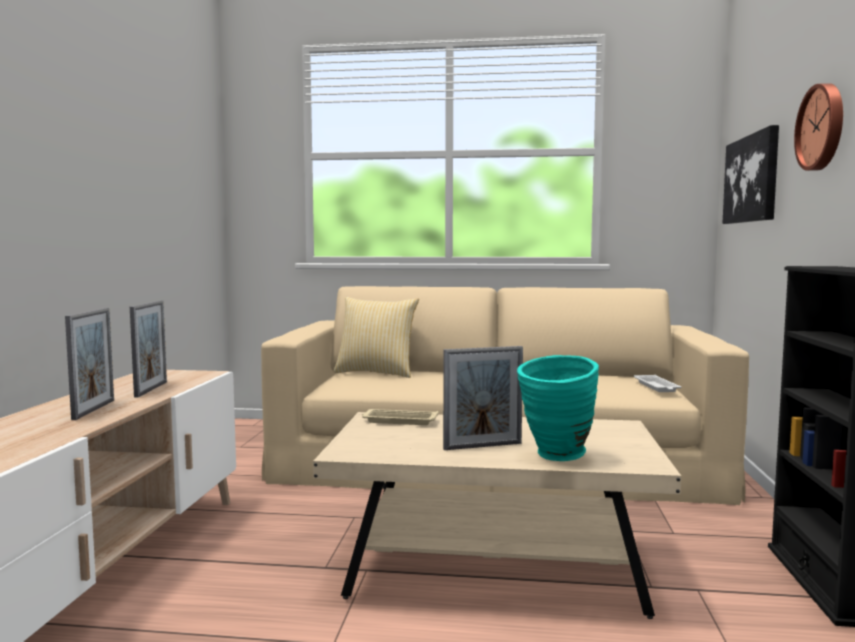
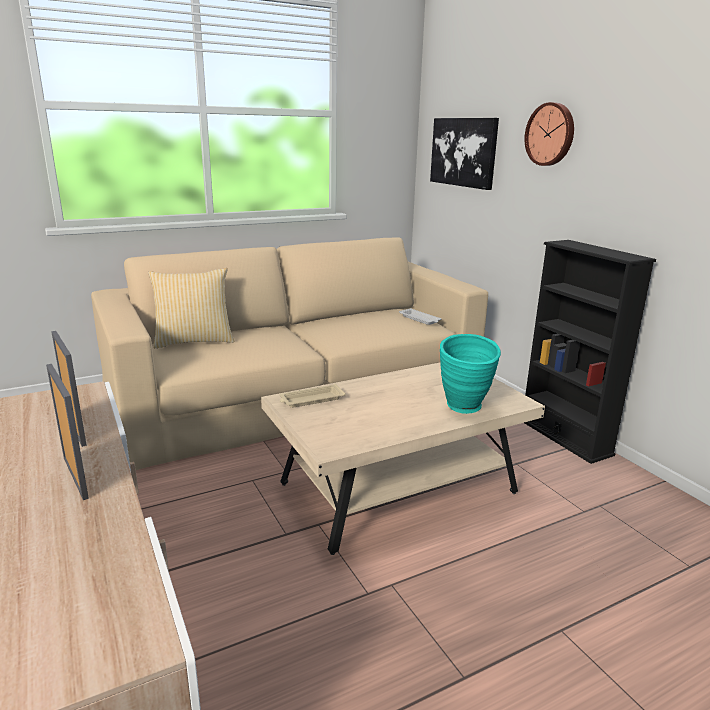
camera: 35 degrees left, 15 degrees up
picture frame [443,346,523,450] -> none

